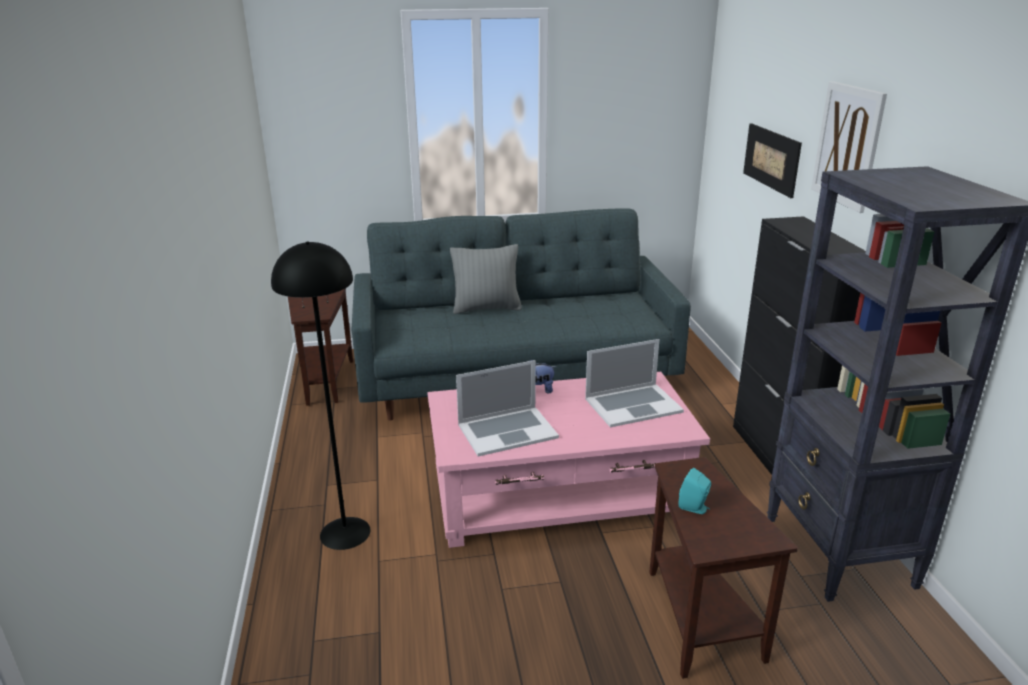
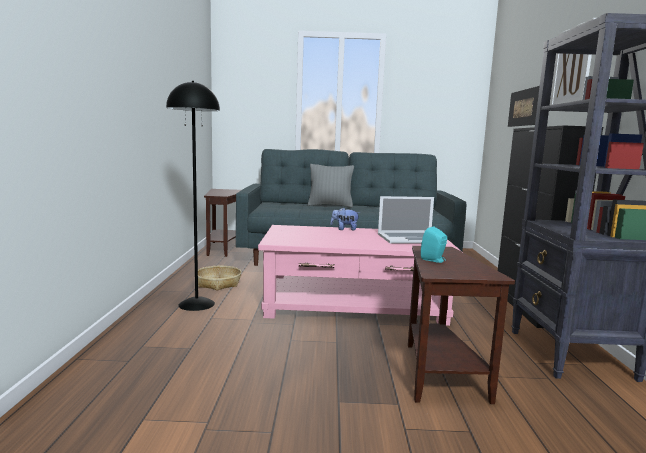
camera: 10 degrees right, 15 degrees down
laptop [456,360,559,456] -> none
none -> basket [198,266,241,291]

